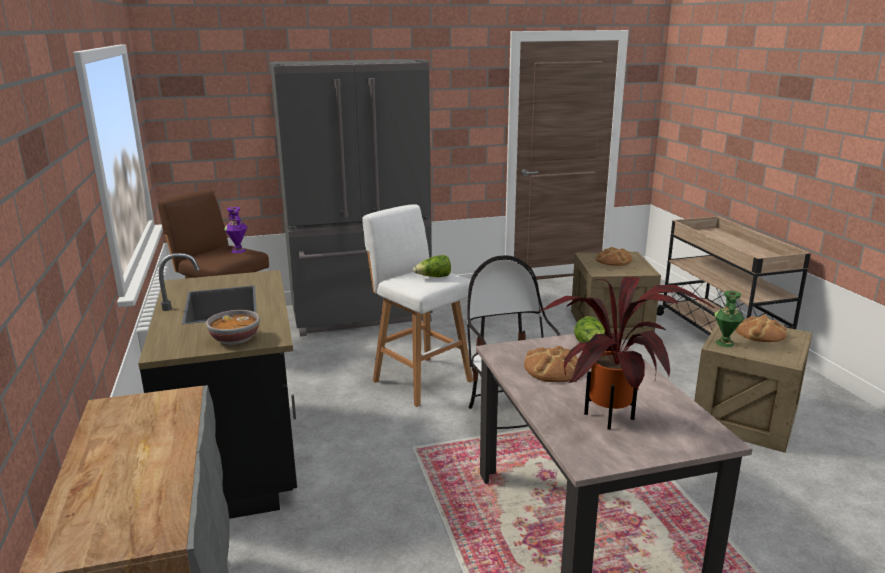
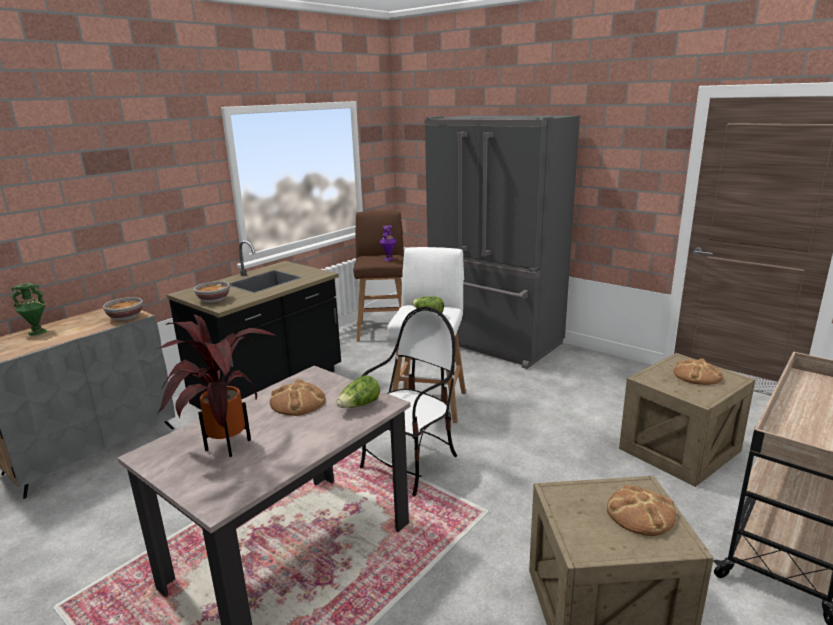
camera: 55 degrees right, 0 degrees up
green vase [714,290,744,347] -> green vase moved to [11,283,47,336]
none -> bowl [103,297,143,321]

